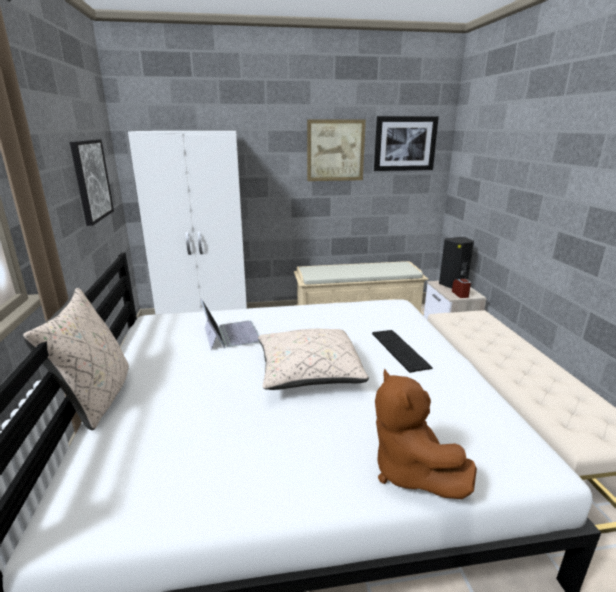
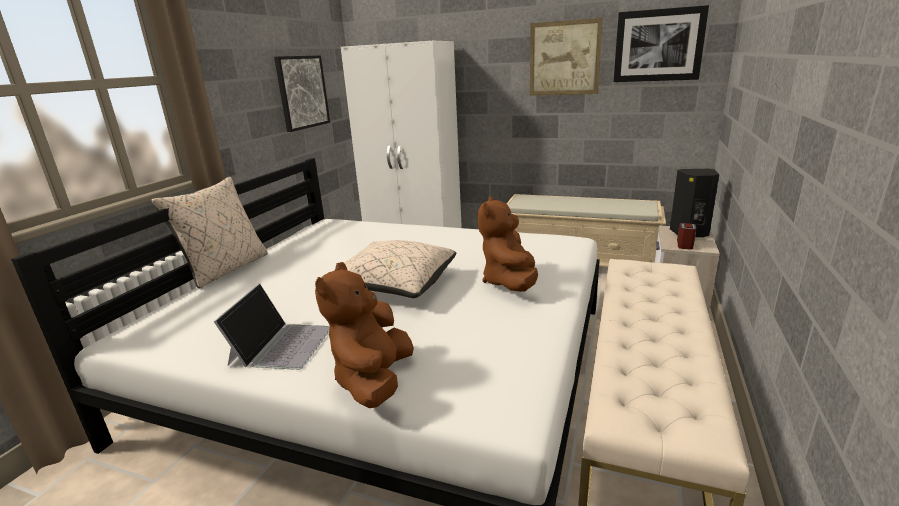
camera: 30 degrees right, 0 degrees up
laptop [200,299,259,350] -> laptop moved to [214,283,330,370]
keyboard [372,330,433,373] -> brown plush toy [478,196,538,292]

